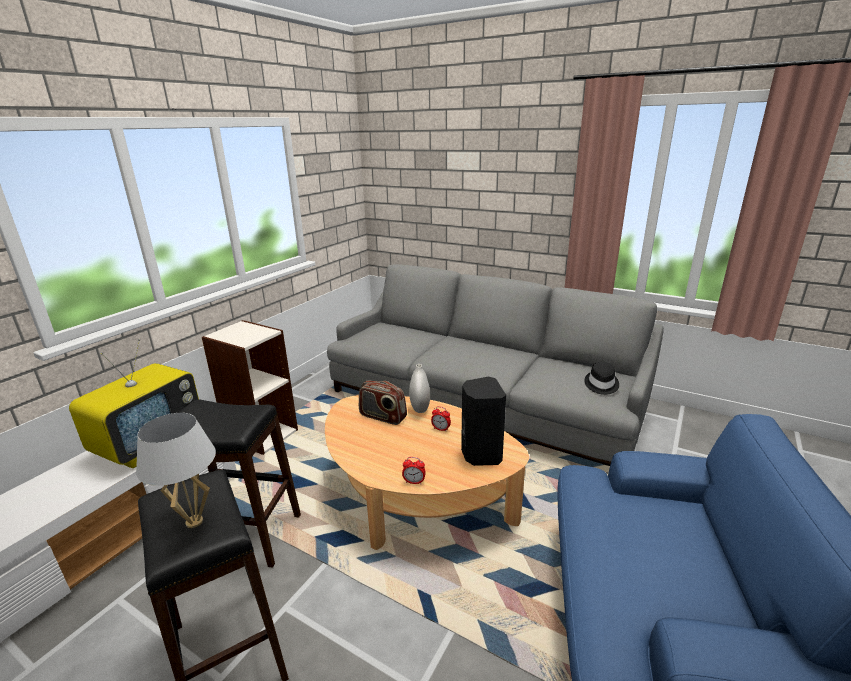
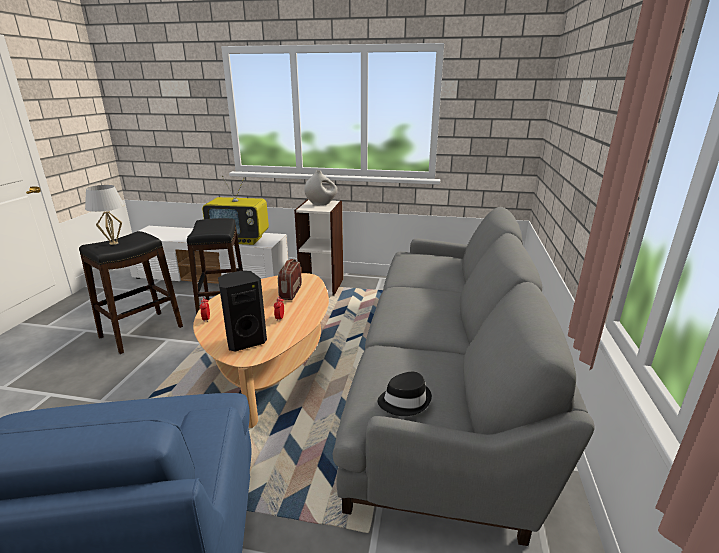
camera: 70 degrees right, 0 degrees up
white vase [409,364,430,413] -> white vase moved to [304,170,337,205]

